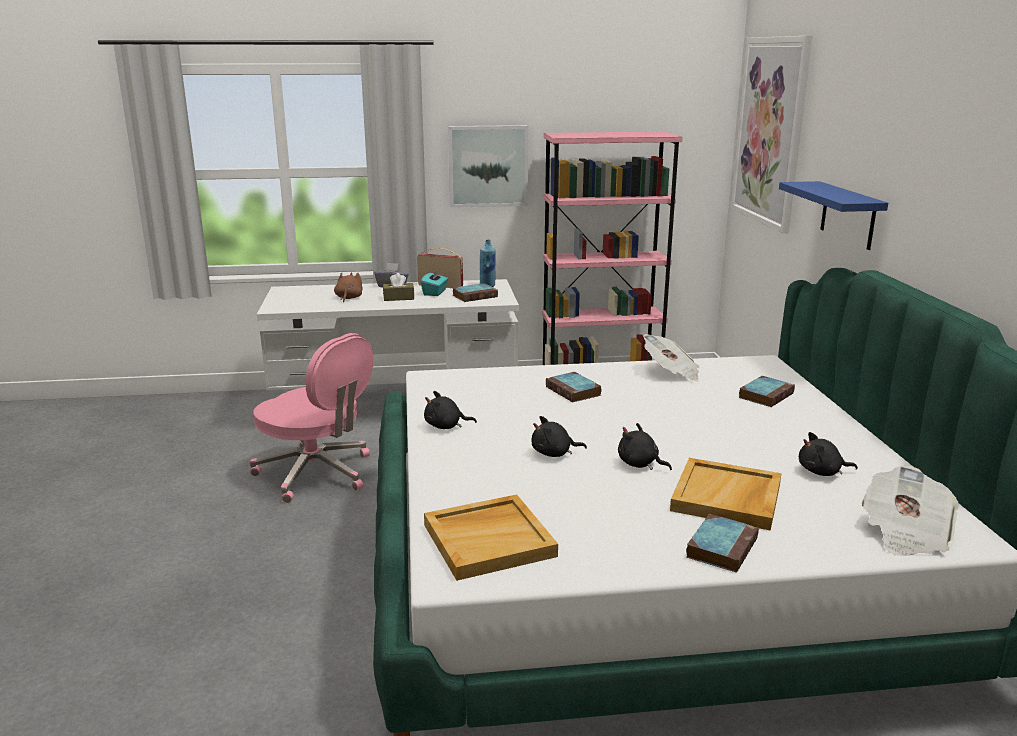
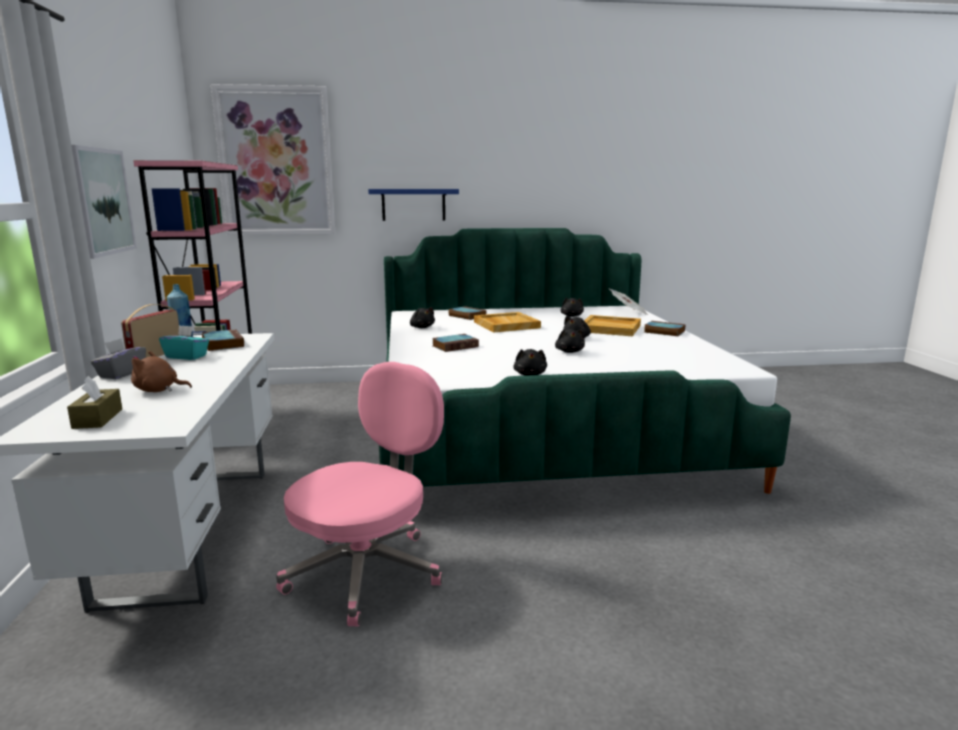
camera: 90 degrees left, 5 degrees down
brown tissue box [383,273,414,301] -> brown tissue box moved to [67,376,122,429]
beige tray [424,494,558,581] -> beige tray moved to [474,312,541,333]
newspaper [643,334,699,381] -> black plush toy [410,307,435,328]

